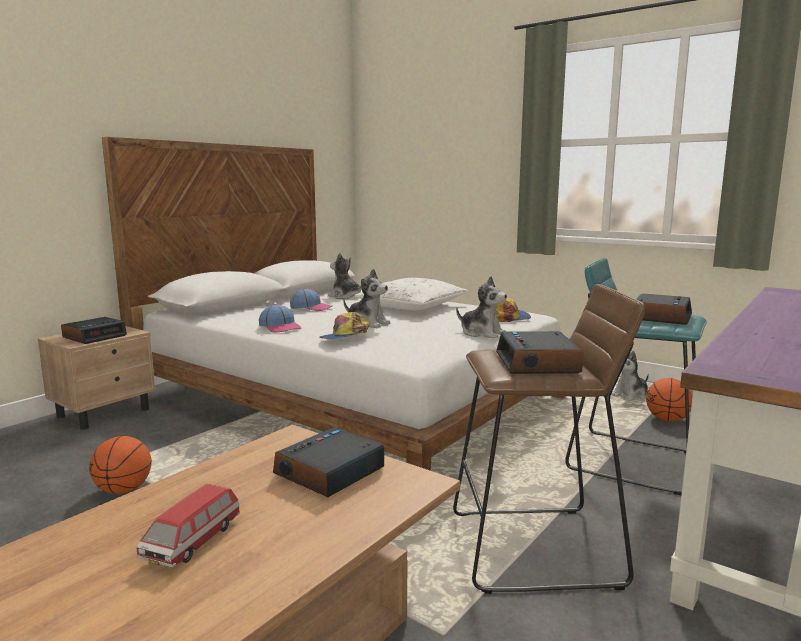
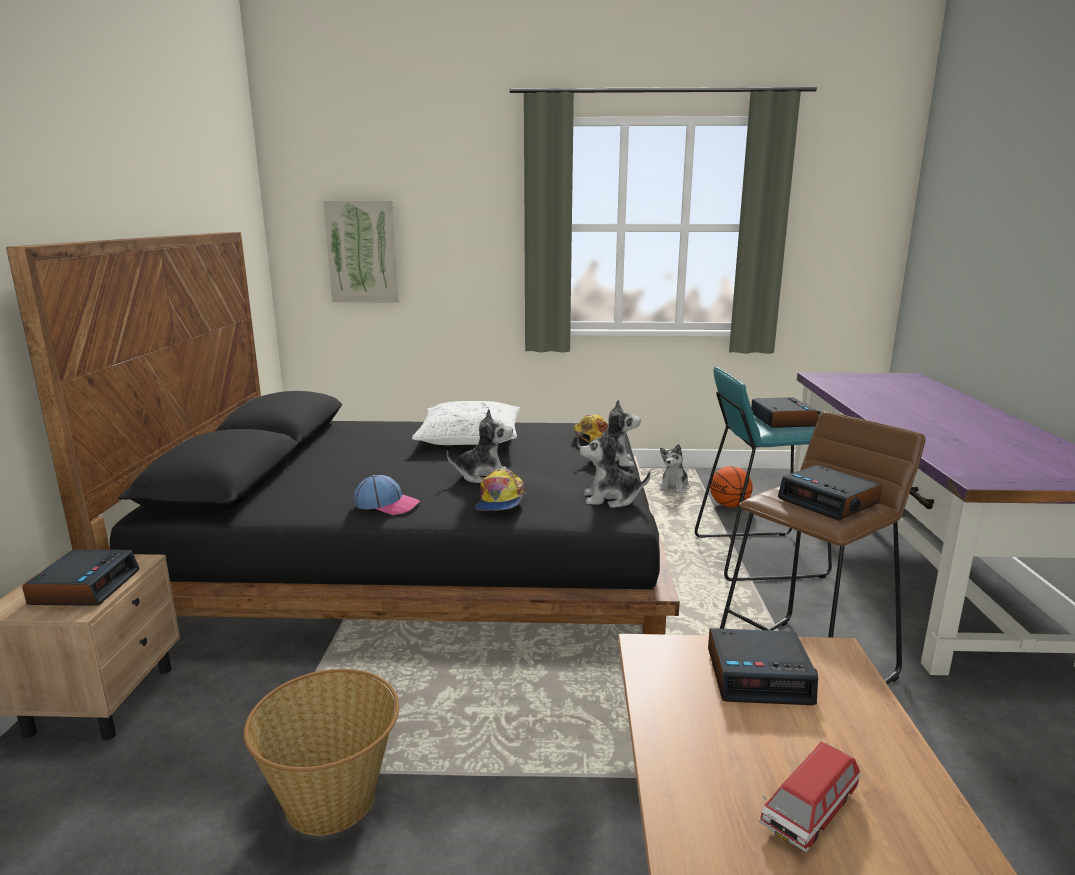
camera: 35 degrees left, 5 degrees up
basketball [89,436,152,494] -> basket [244,669,399,836]
white bed [102,137,566,471] -> black bed [6,232,680,634]
toy car [136,484,240,568] -> toy car turned 60 degrees clockwise [759,741,860,852]
alarm clock [273,427,384,497] -> alarm clock turned 90 degrees counterclockwise [708,628,818,705]
cap [290,288,332,311] -> none
plush toy [328,253,362,299] -> plush toy moved to [579,430,651,508]
none -> picture [323,201,399,303]

